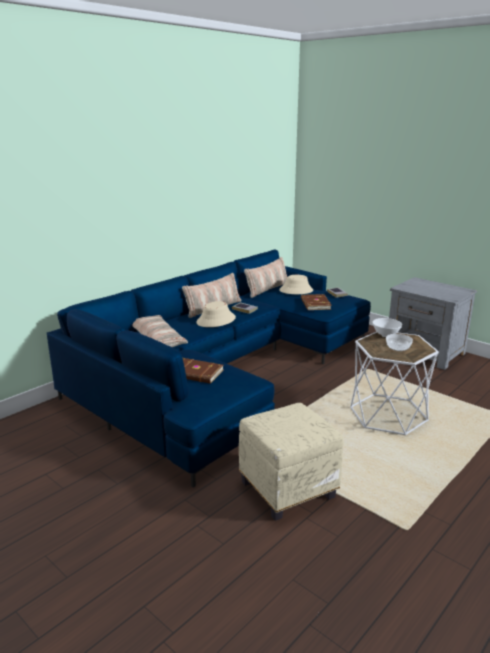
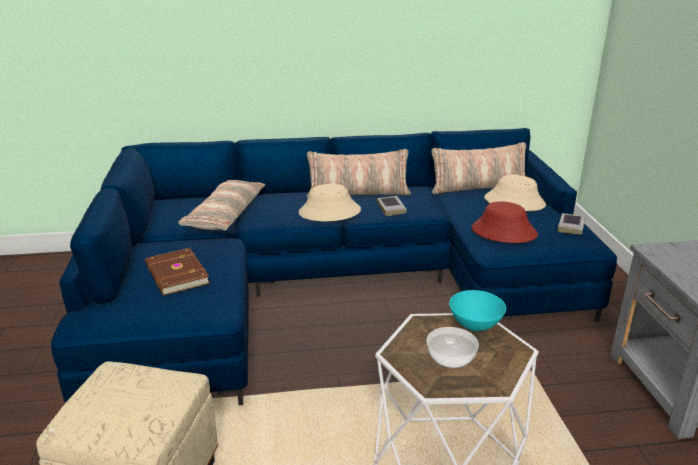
camera: 40 degrees right, 5 degrees up
brown book [301,294,332,310] -> red hat [471,202,538,243]
white bowl [372,318,402,337] -> turquoise bowl [449,290,506,331]

